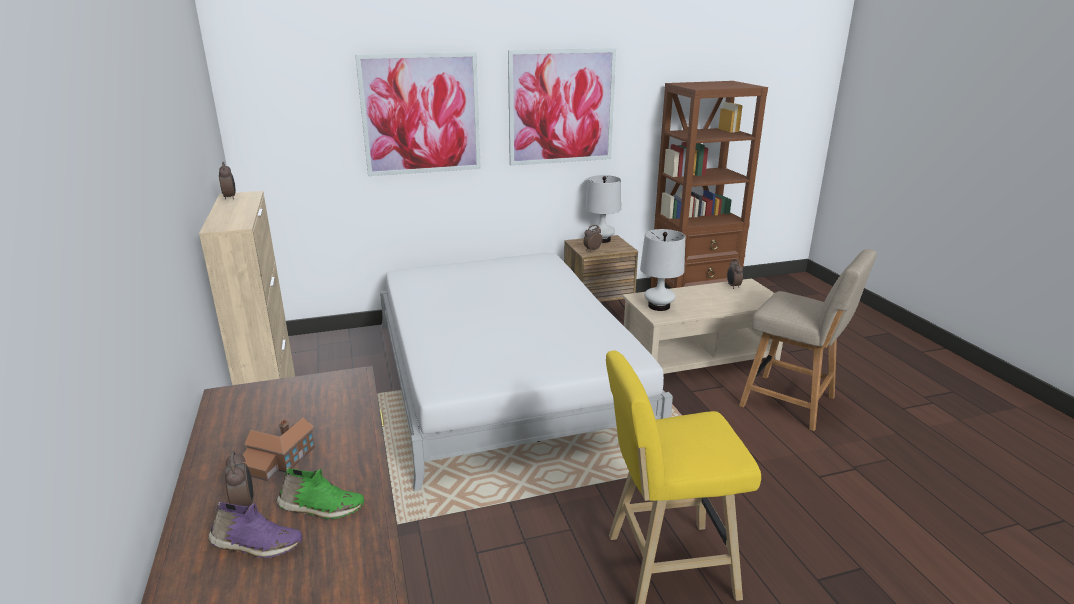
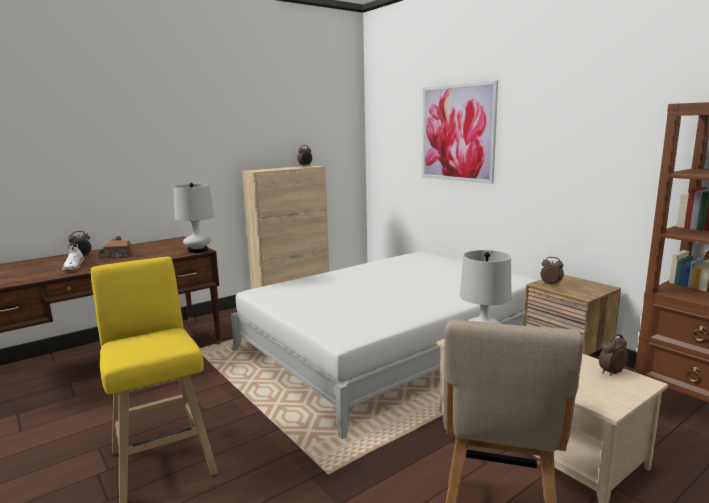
camera: 70 degrees right, 10 degrees down
purple shoe [207,502,302,558] -> none
green shoe [276,468,364,519] -> white shoe [62,244,85,270]
picture [508,48,616,166] -> none
white table lamp [585,175,621,243] -> white table lamp moved to [173,183,214,253]

